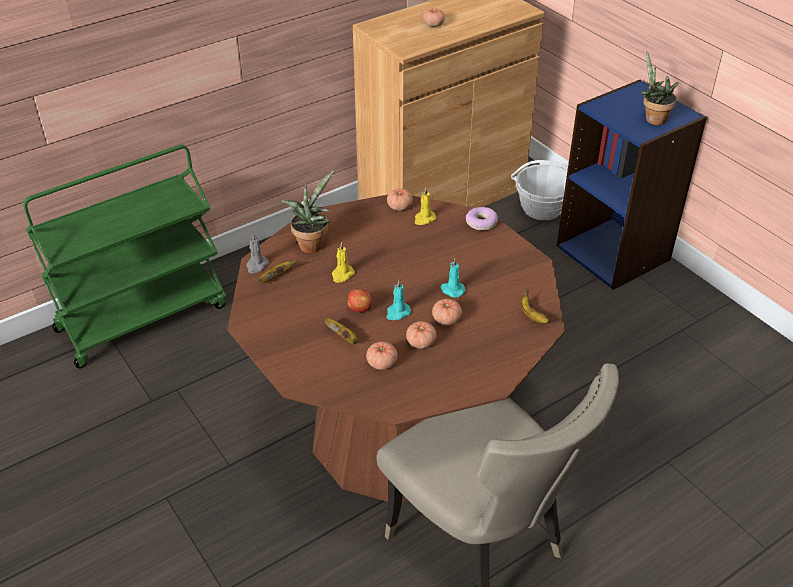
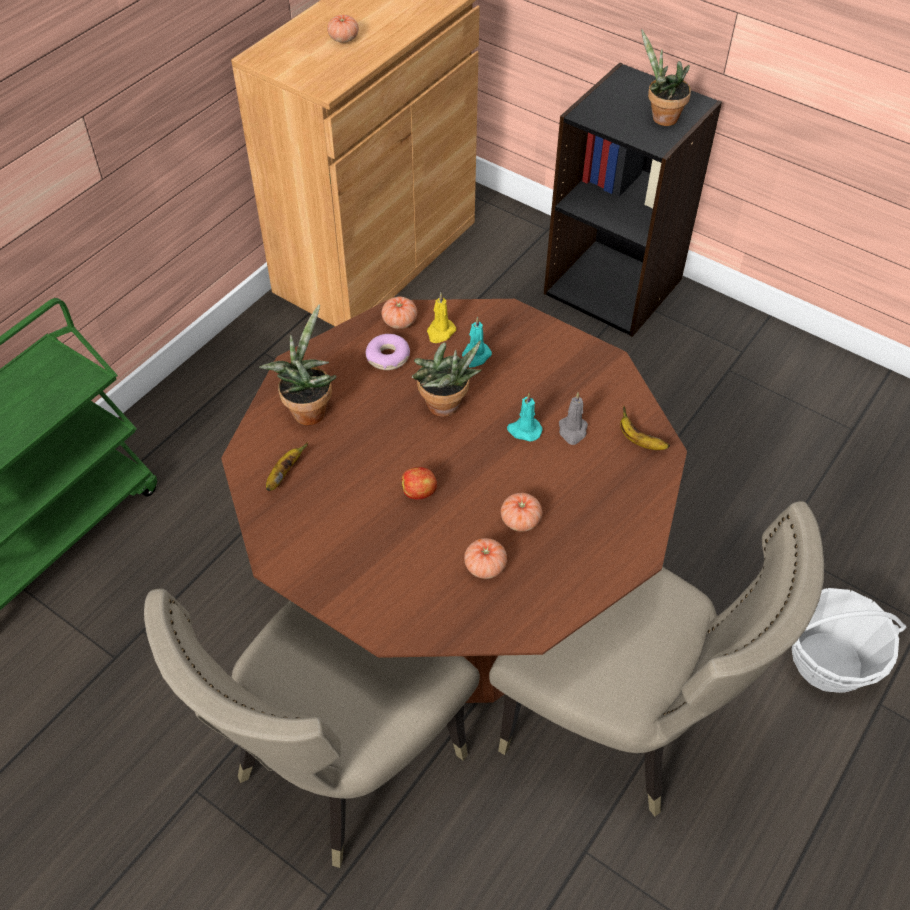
camera: 20 degrees left, 10 degrees up
grey candle [246,233,269,274] -> grey candle moved to [559,392,588,445]
banana [324,318,358,344] -> none
yellow candle [332,242,355,283] -> none
turquoise candle [386,280,411,320] -> turquoise candle moved to [462,317,492,368]
tomato [432,299,462,325] -> none
donut [466,207,498,231] -> donut moved to [366,334,410,370]
basket [511,160,568,220] -> basket moved to [792,588,906,693]
blue bookcase [557,80,707,290] -> black bookcase [544,62,722,337]
none -> beige chair [144,588,480,868]
none -> potted plant [412,341,482,417]

